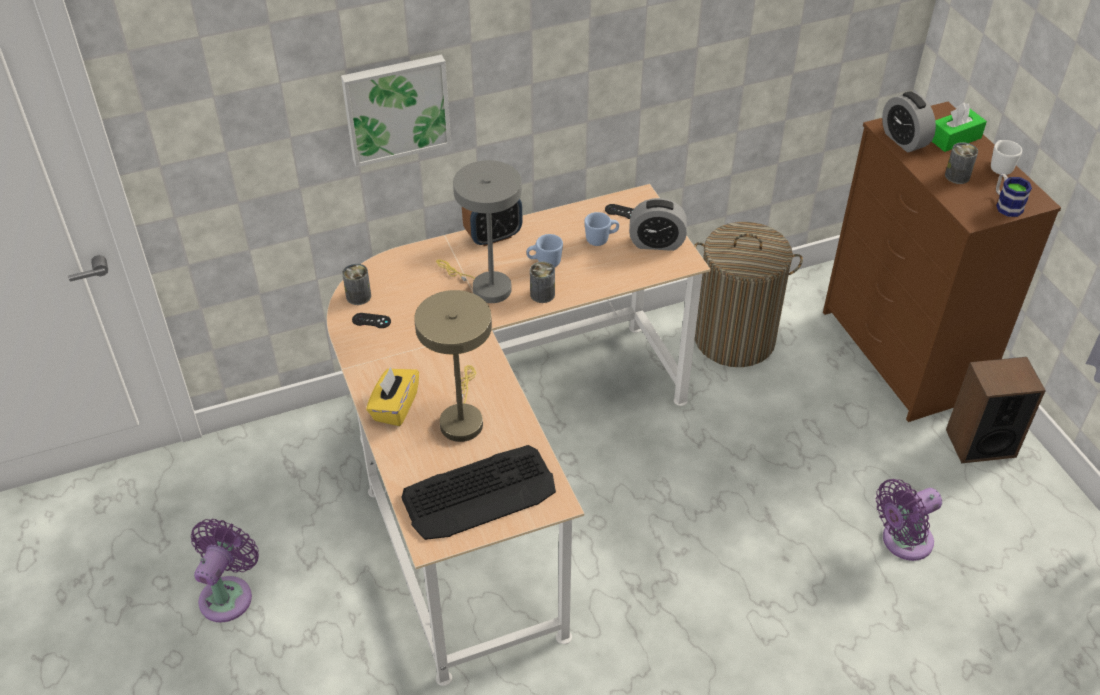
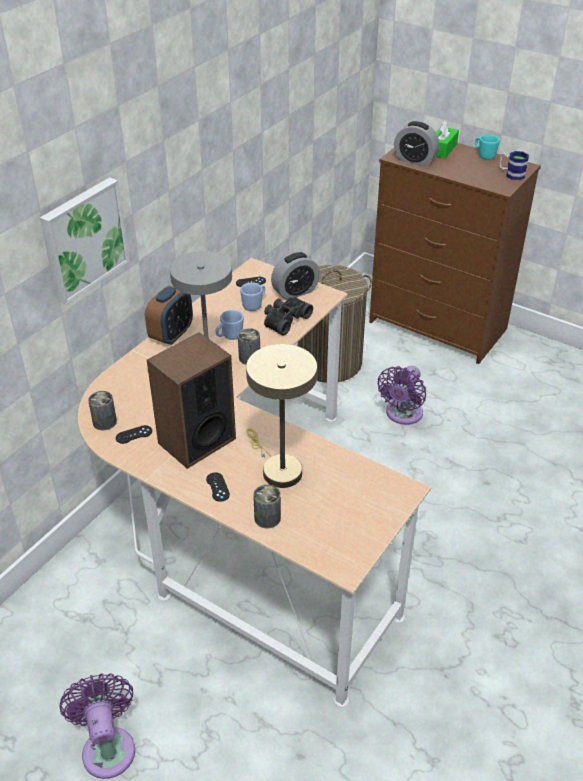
camera: 35 degrees left, 5 degrees down
yellow tissue box [366,367,419,426] -> black game controller [206,472,230,502]
keyboard [401,445,556,540] -> none
purple fan [876,479,942,561] -> purple fan moved to [377,366,426,425]
can [945,142,978,184] -> can moved to [253,484,281,529]
speaker [946,357,1046,463] -> speaker moved to [147,332,236,469]
white mug [991,140,1022,175] -> turquoise mug [475,134,500,160]
none -> black binoculars [264,297,313,335]

